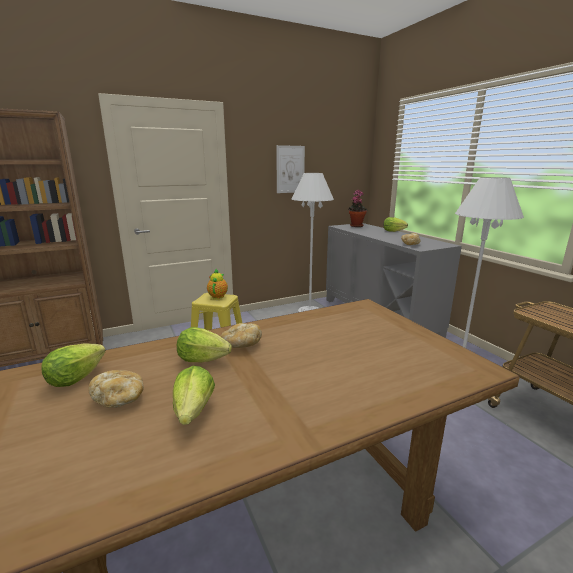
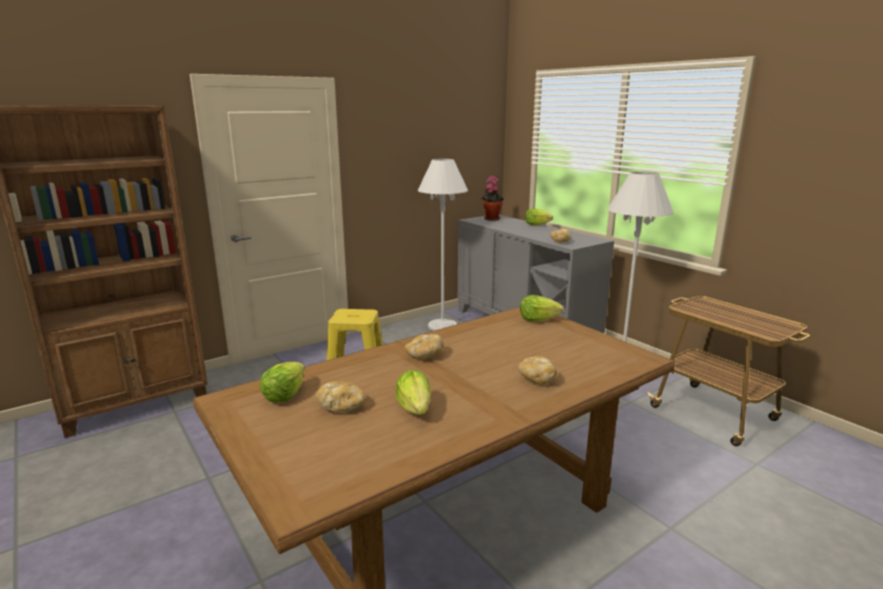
camera: 10 degrees left, 0 degrees up
lettuce [177,327,232,362] -> lettuce moved to [520,295,563,322]
teapot [207,268,228,299] -> none
picture [276,145,305,193] -> none
none -> bread [517,356,557,385]

